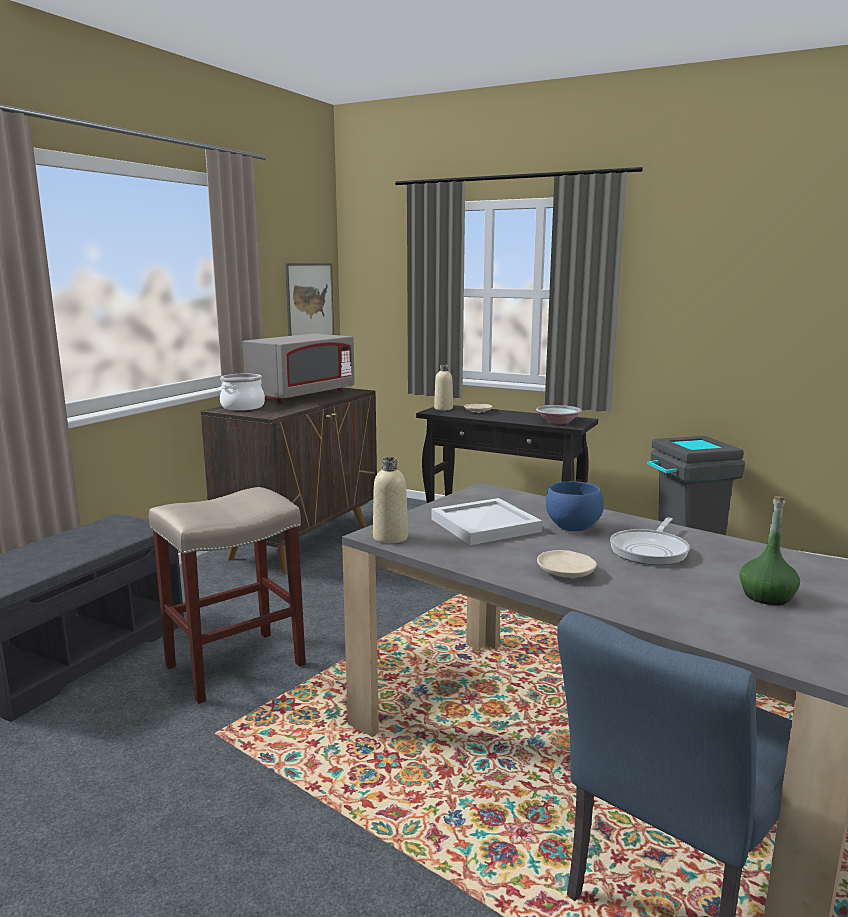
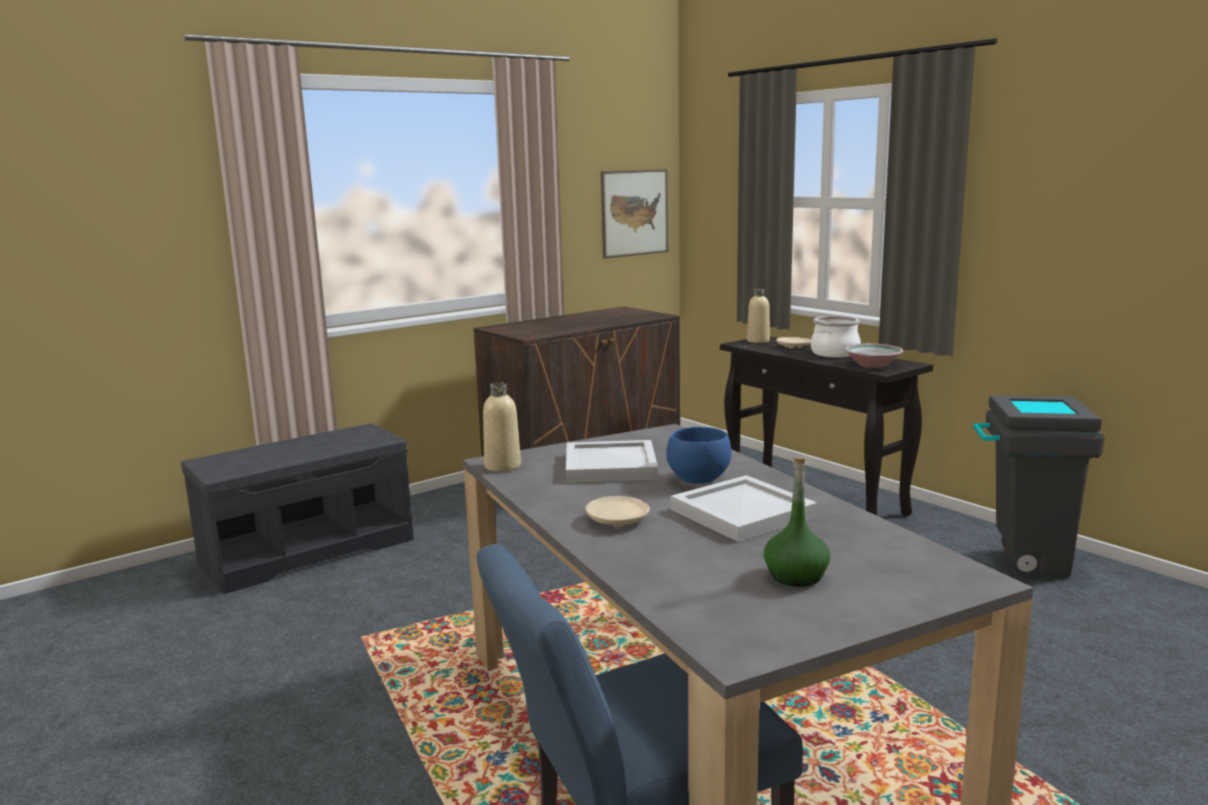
camera: 25 degrees right, 0 degrees up
beige stool [149,487,306,704] -> none
cooking pot [220,374,265,411] -> cooking pot moved to [811,316,861,358]
grey microwave [242,334,355,402] -> none
frying pan [610,517,690,565] -> white tray [671,475,817,542]

